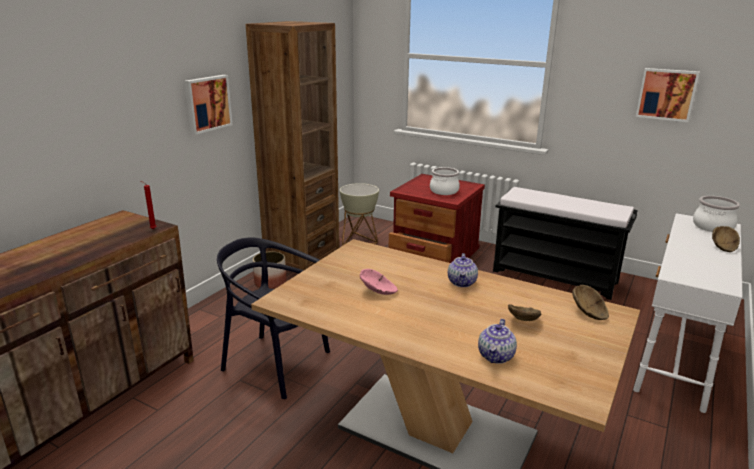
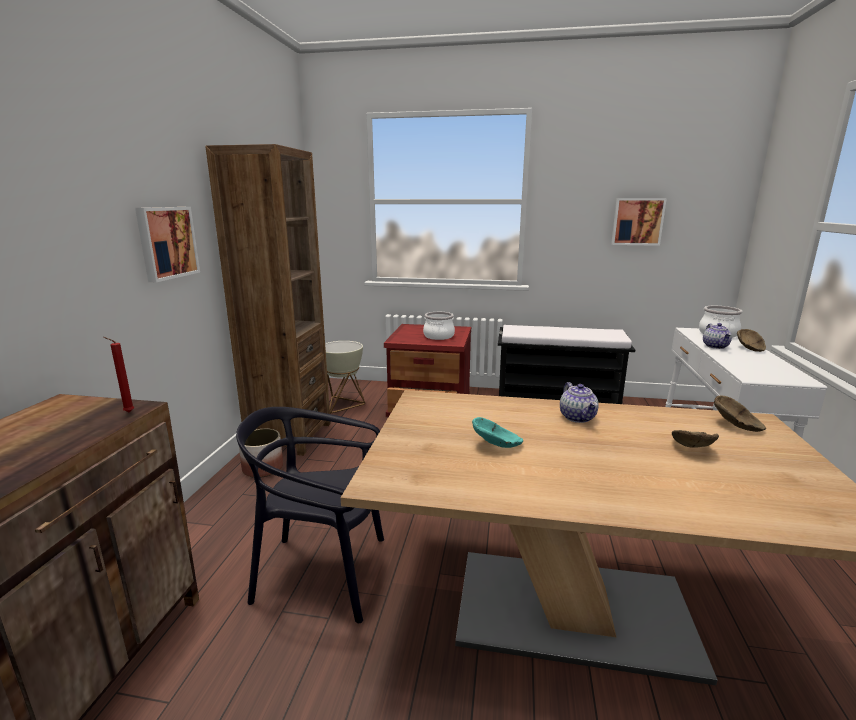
camera: 20 degrees left, 5 degrees down
pink bowl [360,269,398,295] -> turquoise bowl [472,417,523,448]
teapot [478,319,517,364] -> teapot moved to [703,323,732,349]

